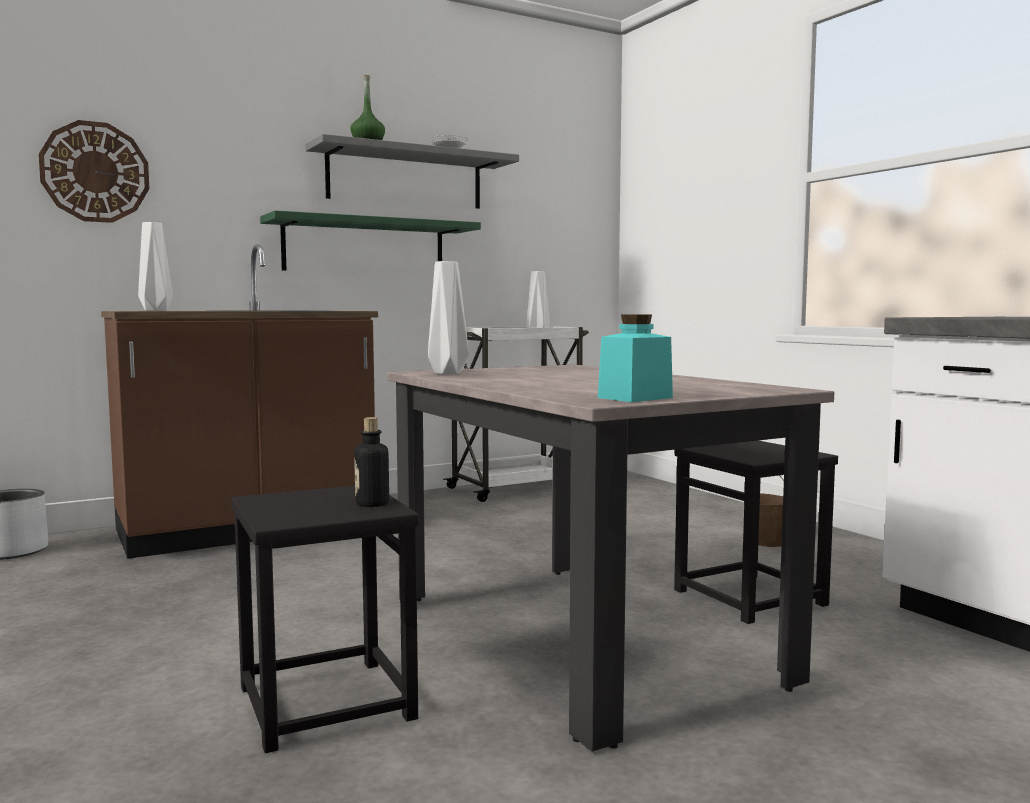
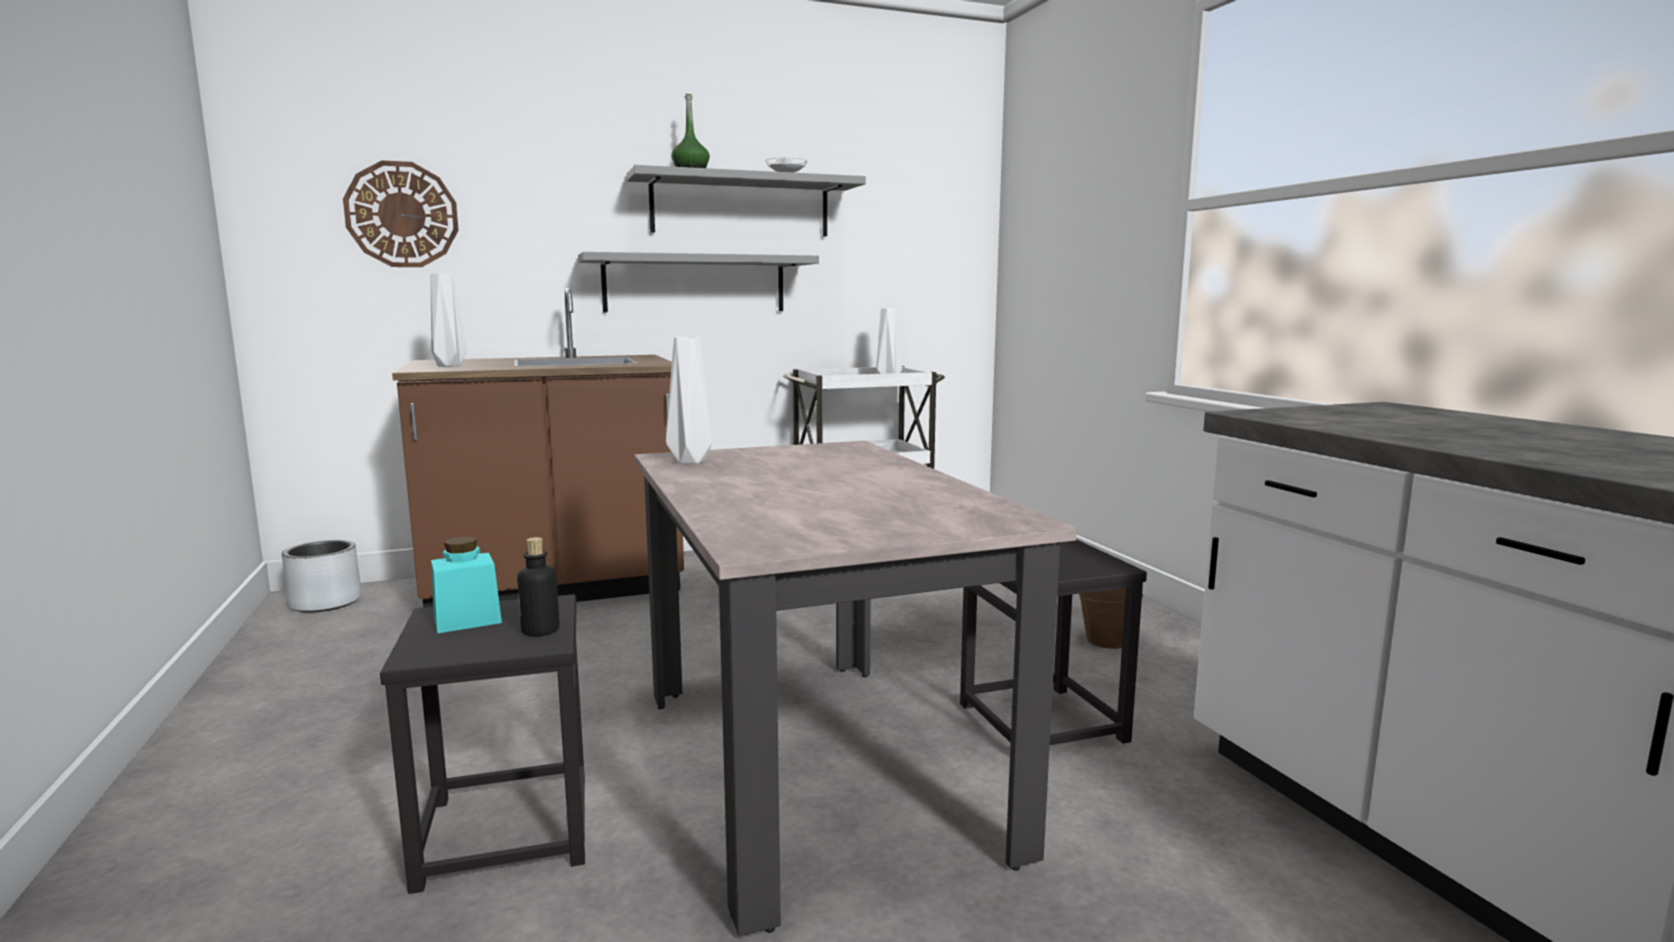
camera: 10 degrees right, 5 degrees up
green shelf [260,210,481,271] -> grey shelf [578,252,819,312]
turquoise jar [598,314,673,402] -> turquoise jar moved to [431,537,502,633]

